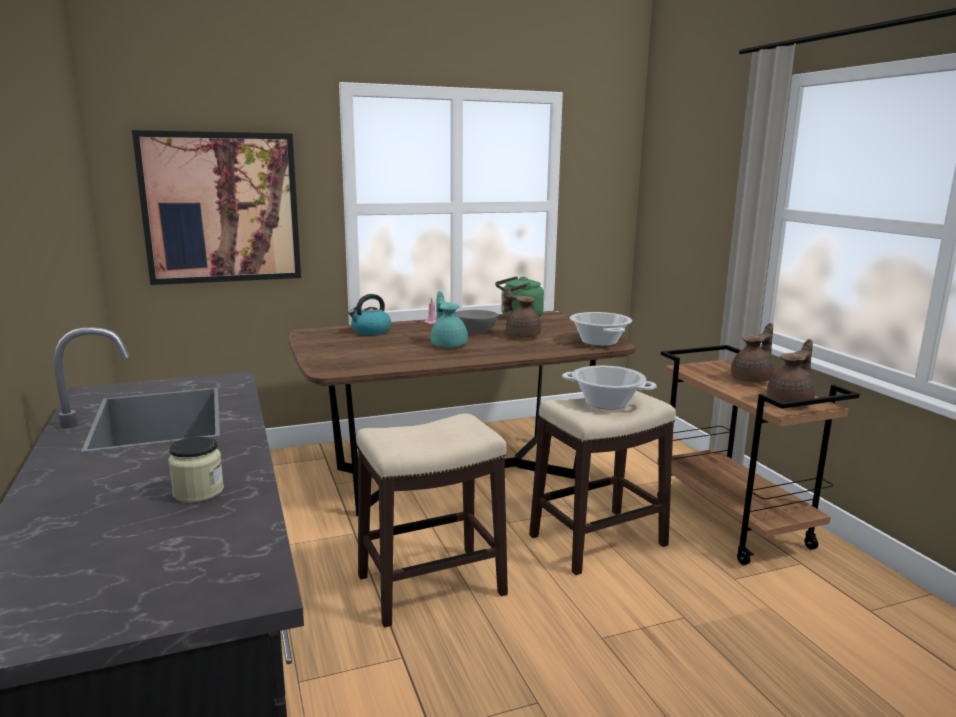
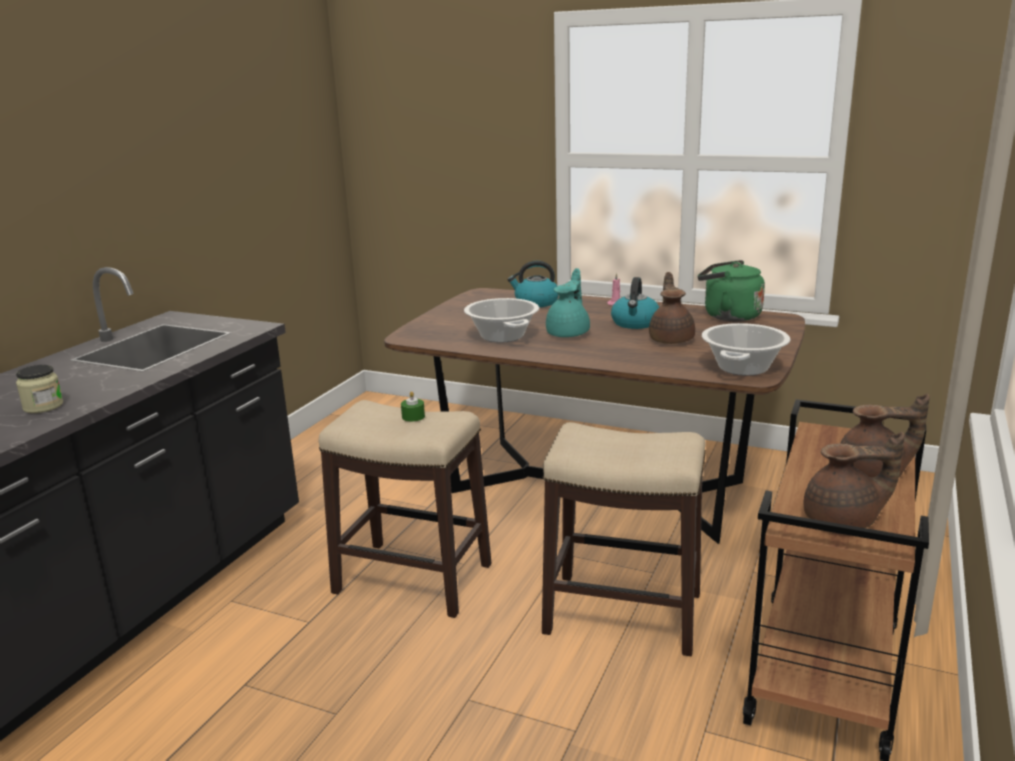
camera: 45 degrees right, 5 degrees up
picture [132,130,301,285] -> none
grey bowl [455,310,498,333] -> kettle [611,277,659,329]
cooking pot [562,365,657,410] -> cooking pot moved to [464,298,539,343]
none -> green candle [401,391,425,422]

